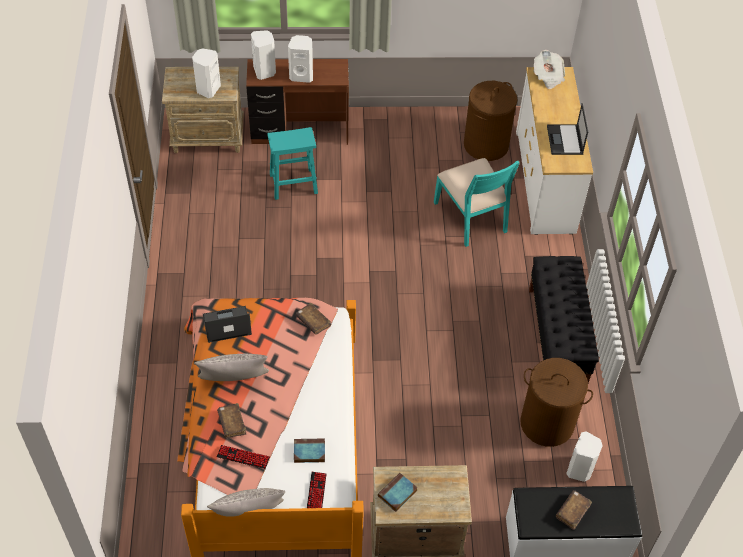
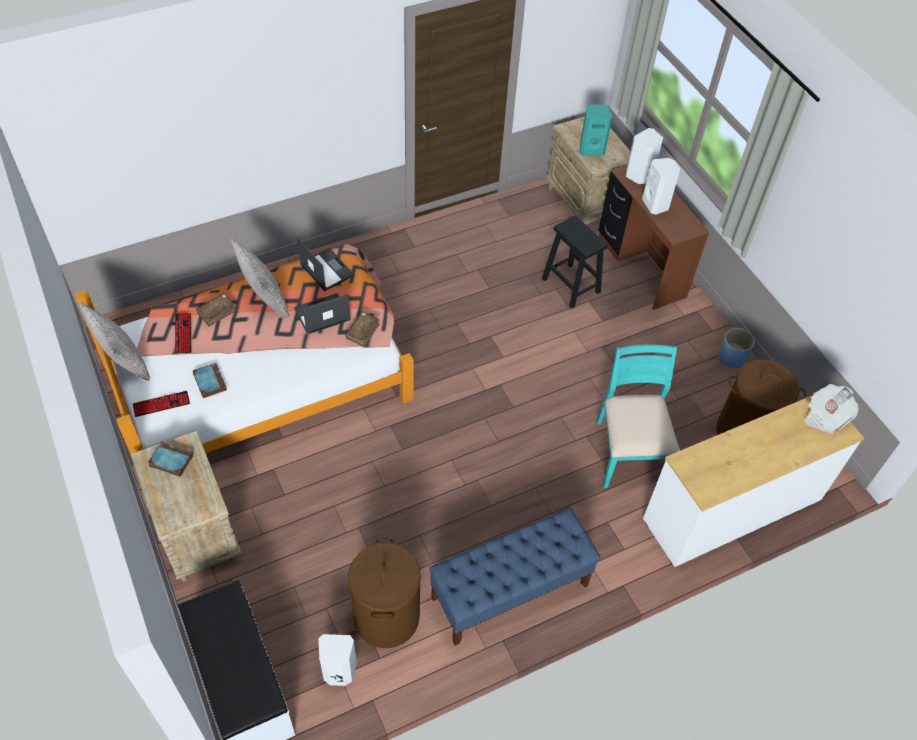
camera: 65 degrees right, 0 degrees up
white speaker [192,48,221,98] -> turquoise speaker [580,104,612,156]
turquoise stool [268,127,318,200] -> black stool [542,215,608,309]
turquoise chair [434,158,519,247] -> turquoise chair turned 135 degrees clockwise [596,344,680,488]
black bench [529,256,599,383] -> blue bench [429,508,601,646]
laptop [547,103,588,155] -> laptop moved to [294,293,351,335]
brown book [556,490,592,530] -> none
none -> blue planter [719,328,755,368]

